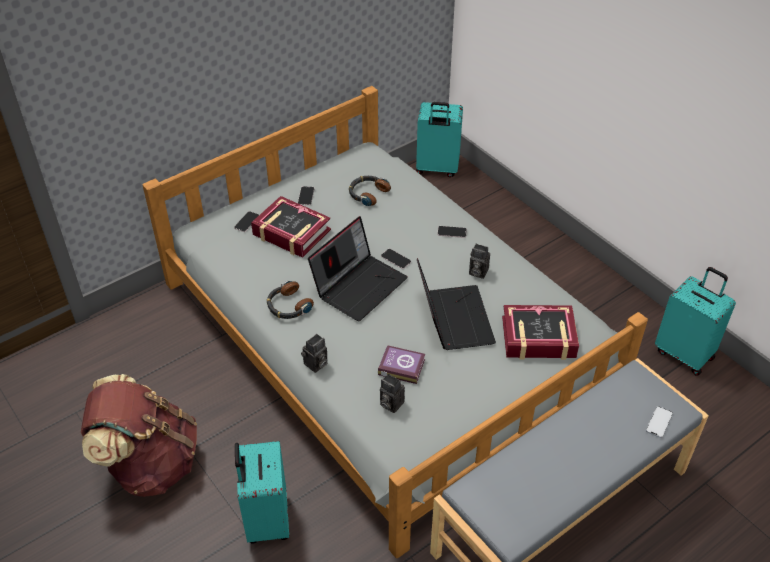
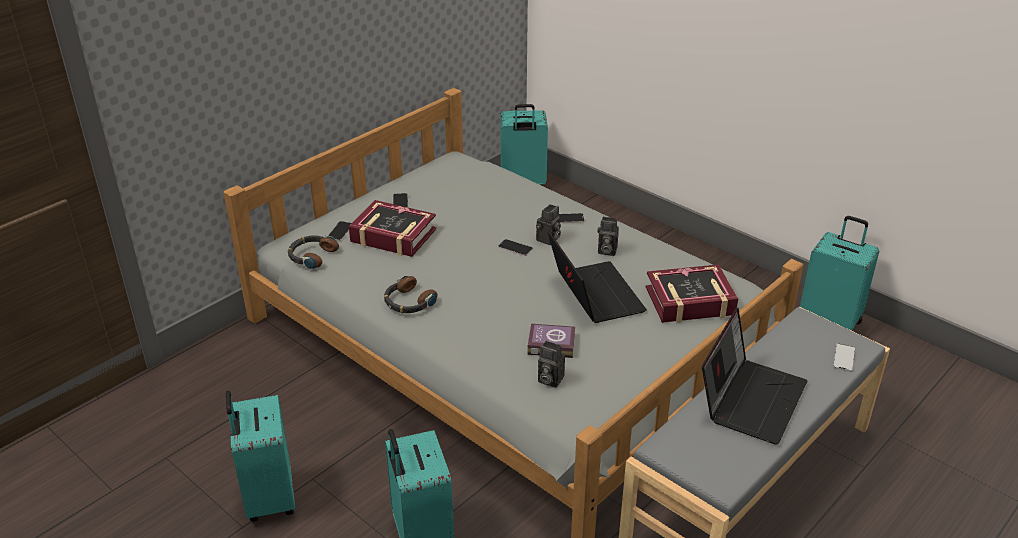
camera: 10 degrees left, 10 degrees down
brown backpack [81,374,197,497] -> turquoise suitcase [226,391,295,522]
camera [301,334,328,373] -> camera moved to [536,204,561,245]
laptop [308,216,408,321] -> laptop moved to [702,308,807,444]
headphones [349,176,391,206] -> headphones moved to [288,236,339,269]

